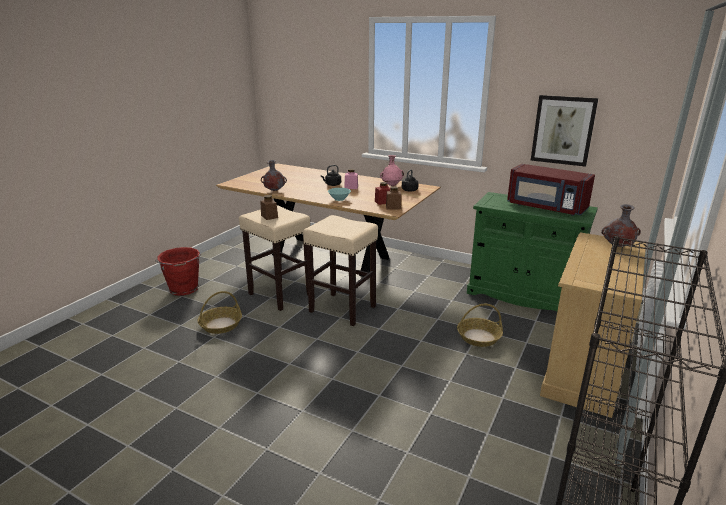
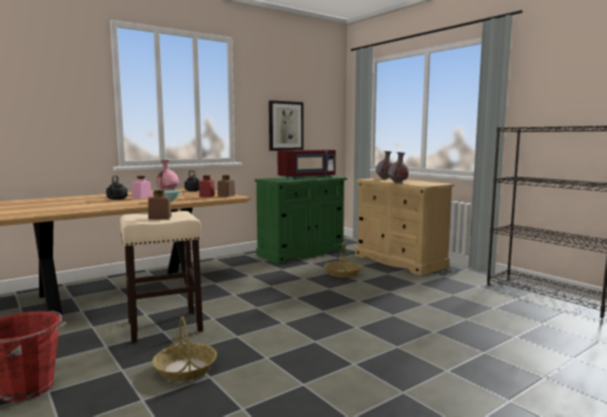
camera: 65 degrees left, 15 degrees down
grey vase [261,160,287,191] -> grey vase moved to [388,152,409,183]
beige stool [303,215,378,326] -> none

